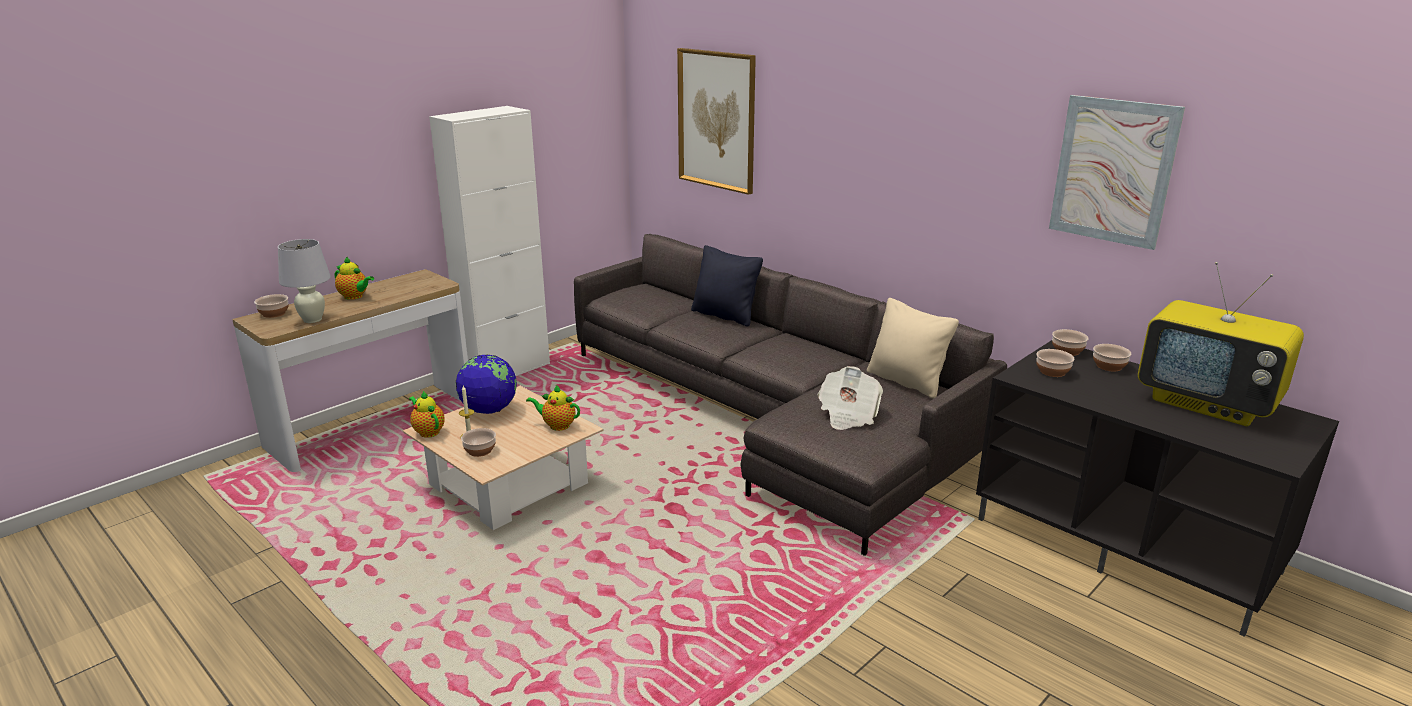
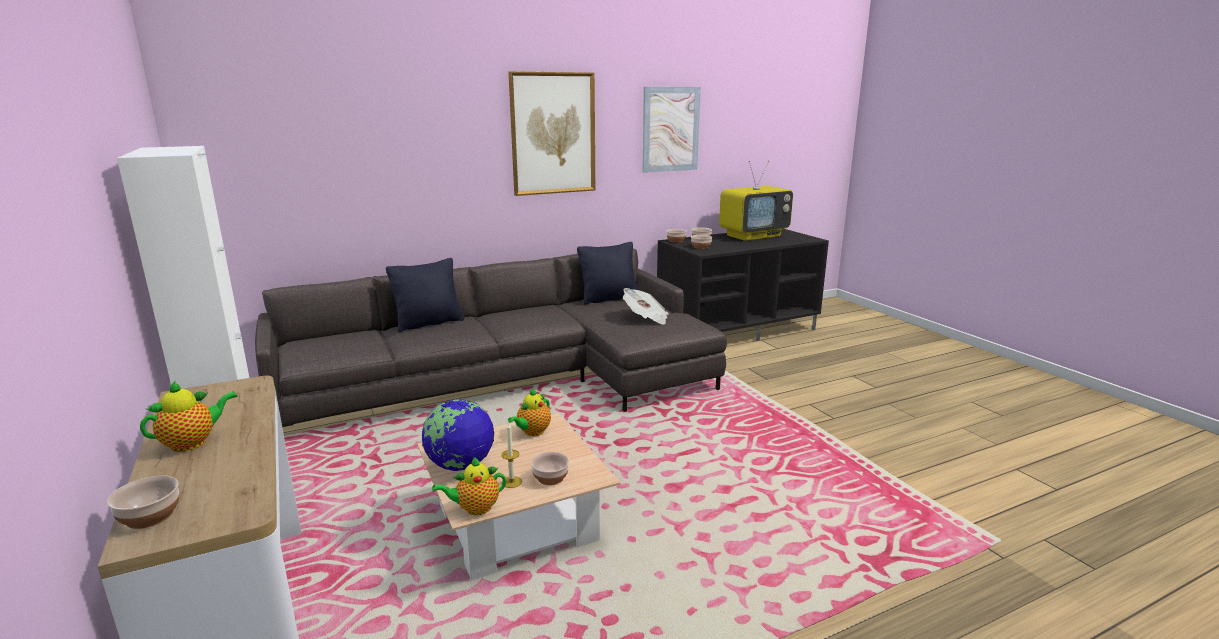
camera: 70 degrees left, 5 degrees down
white table lamp [278,239,331,323] -> none
picture [677,48,756,195] -> picture moved to [508,71,595,196]
beige pillow [867,298,959,399] -> black pillow [577,242,638,305]

